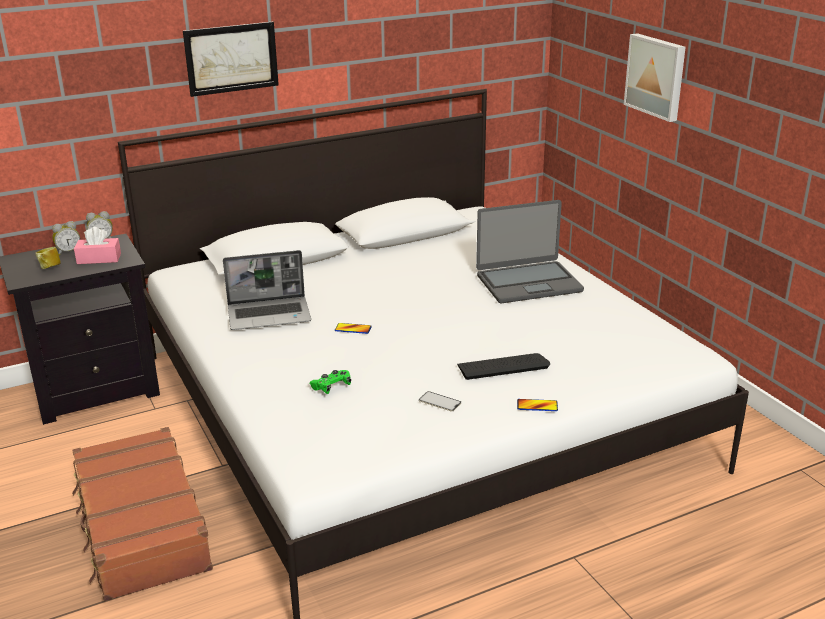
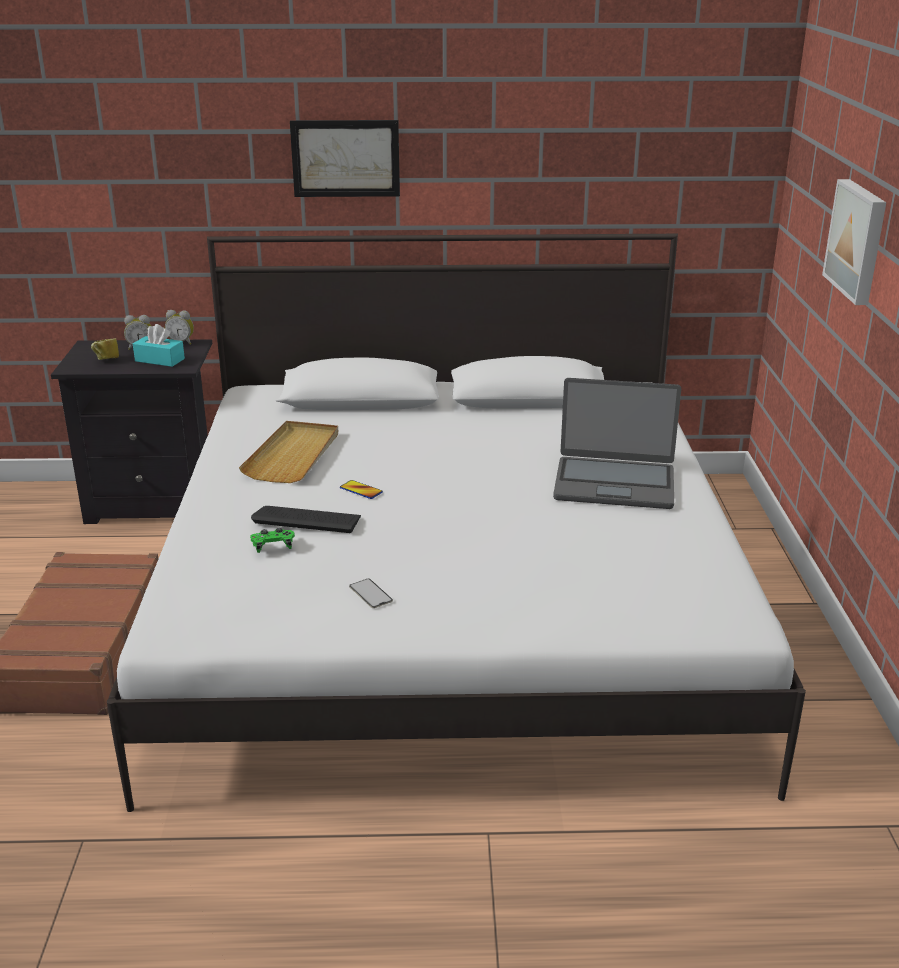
camera: 25 degrees right, 0 degrees up
pink tissue box [74,227,121,264] -> turquoise tissue box [133,324,185,367]
laptop [223,250,311,330] -> beige tray [239,421,338,483]
keyboard [457,353,550,380] -> keyboard moved to [251,506,361,533]
phone [517,399,558,411] -> none

